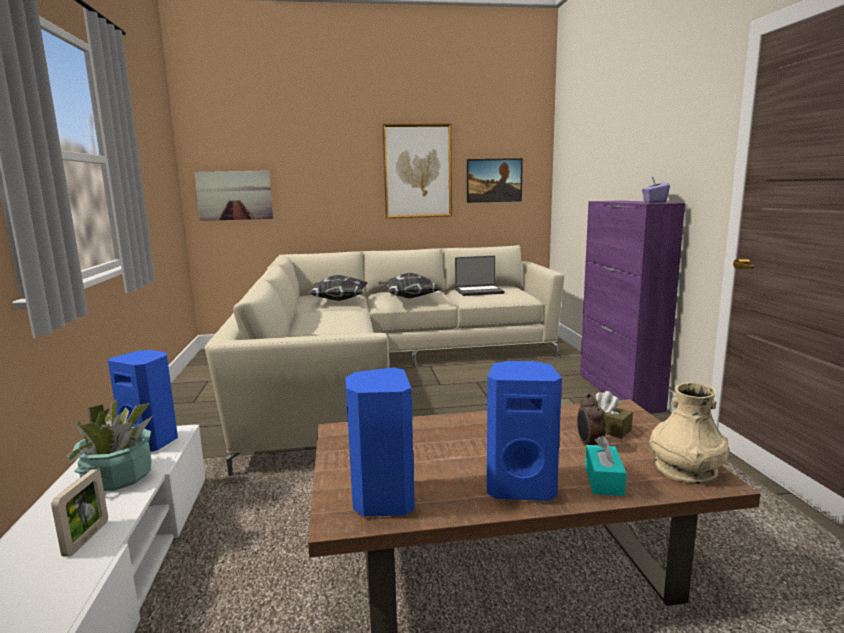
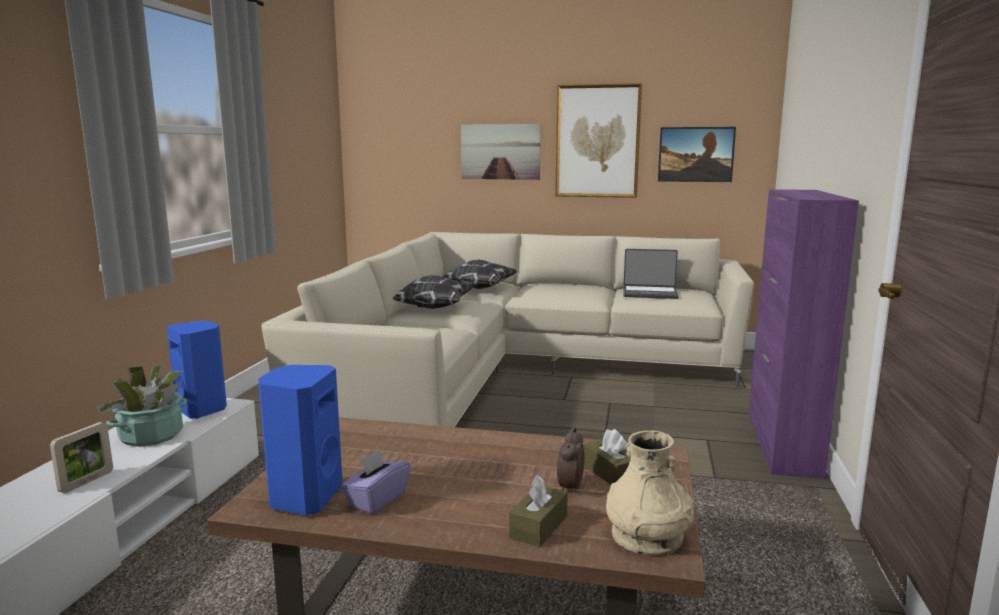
camera: 20 degrees right, 0 degrees up
picture [194,171,273,221] -> picture moved to [461,124,541,180]
pillow [379,273,442,299] -> pillow moved to [393,275,473,309]
blue speaker [487,361,562,501] -> none
turquoise tissue box [585,436,627,496] -> brown tissue box [509,475,568,547]
purple tissue box [642,177,670,203] -> purple tissue box moved to [341,449,410,514]

